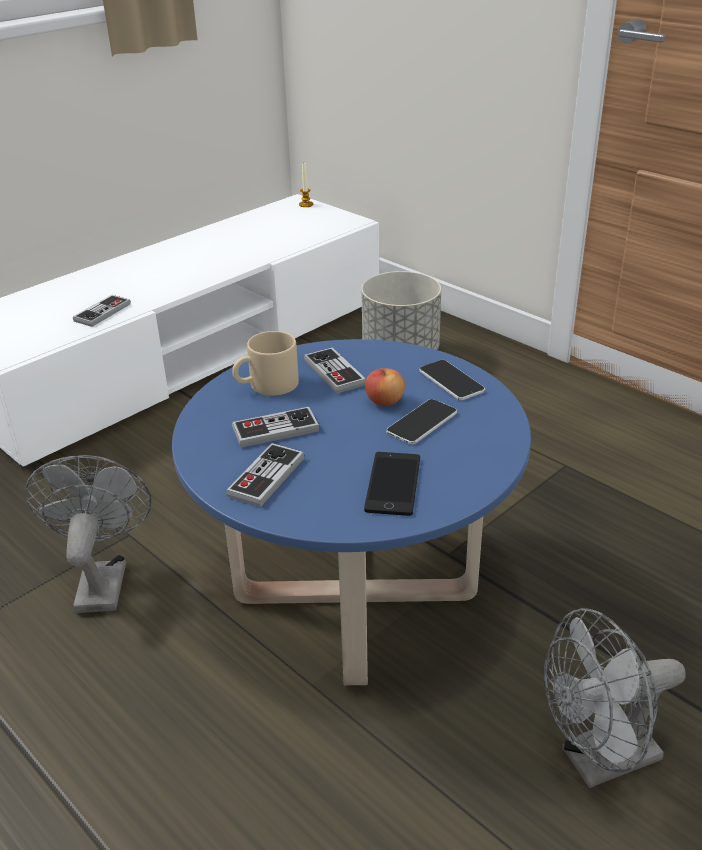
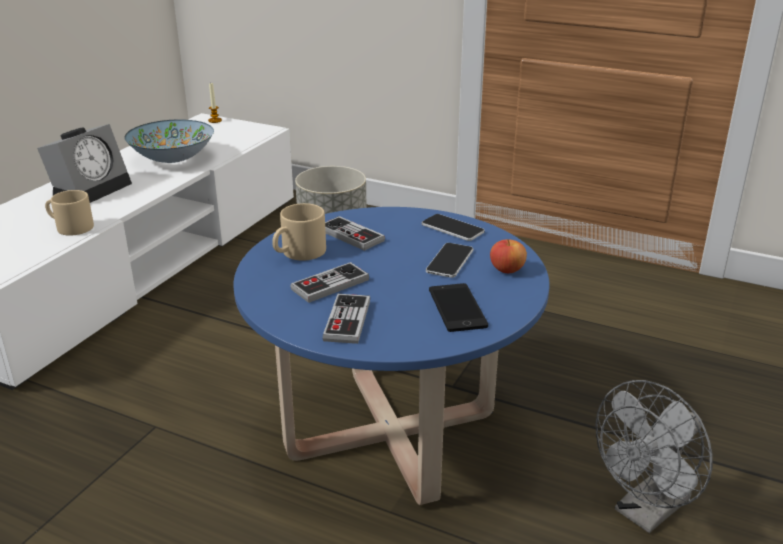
camera: 20 degrees left, 5 degrees down
grey fan [25,455,151,613] -> none
game controller [73,295,131,327] -> beige mug [45,190,94,236]
apple [365,368,405,406] -> apple moved to [490,239,527,273]
none -> alarm clock [37,124,132,203]
none -> bowl [124,119,214,163]

